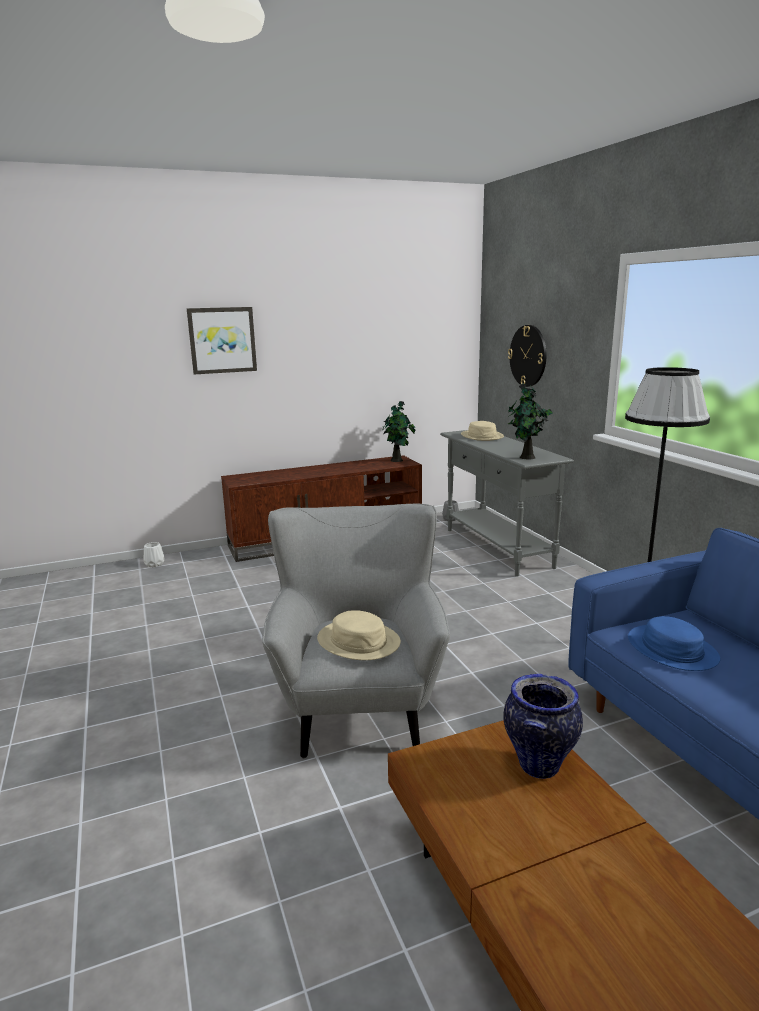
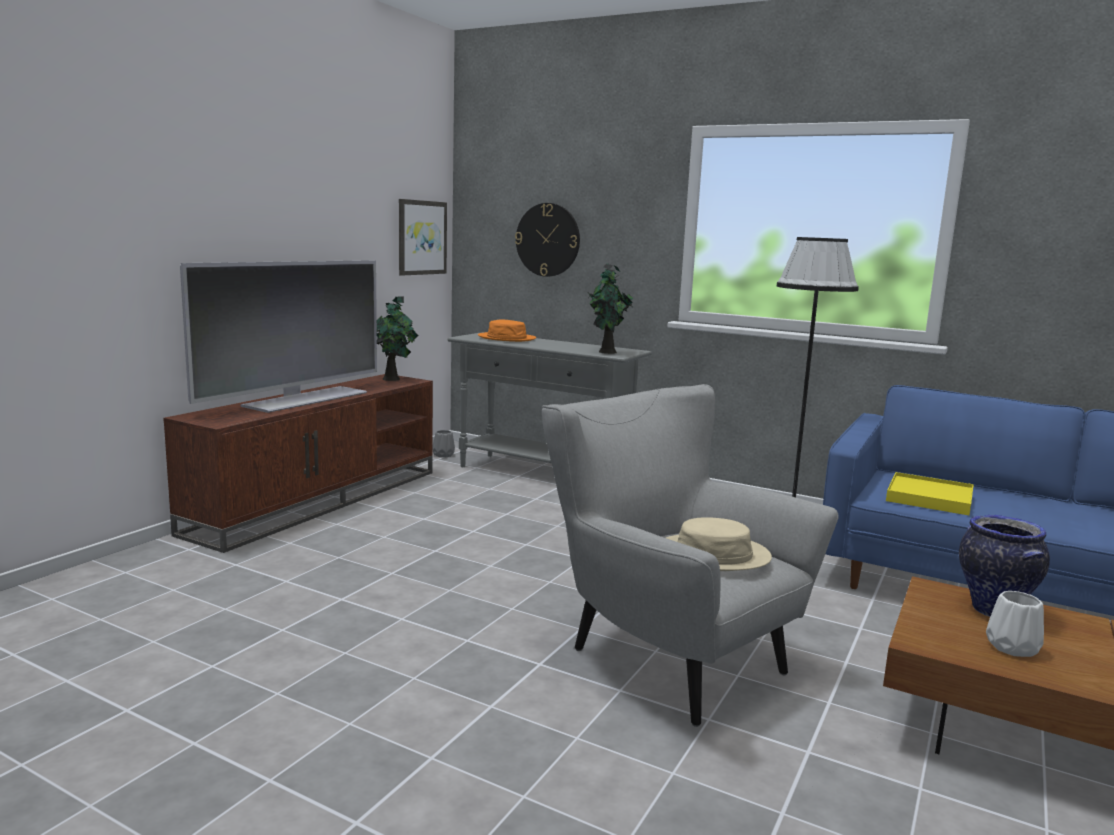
camera: 40 degrees left, 5 degrees down
white vase [144,542,165,568] -> white vase moved to [986,591,1044,657]
picture [187,307,257,374] -> picture moved to [399,199,447,276]
beige hat [461,421,504,441] -> orange hat [478,319,536,342]
blue hat [628,616,720,671] -> yellow tray [886,472,974,515]
none -> television [180,260,377,413]

